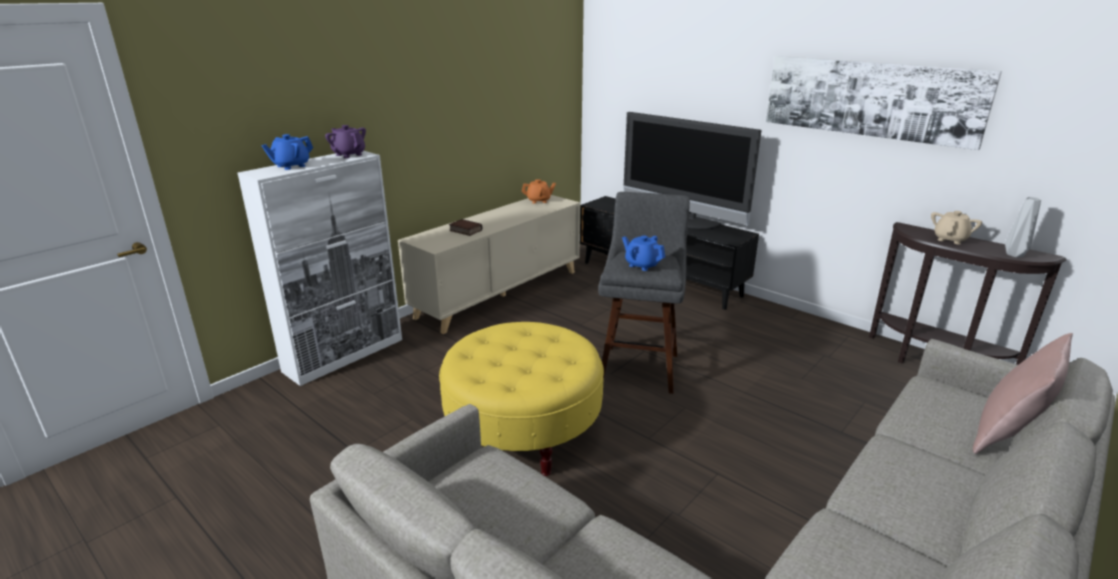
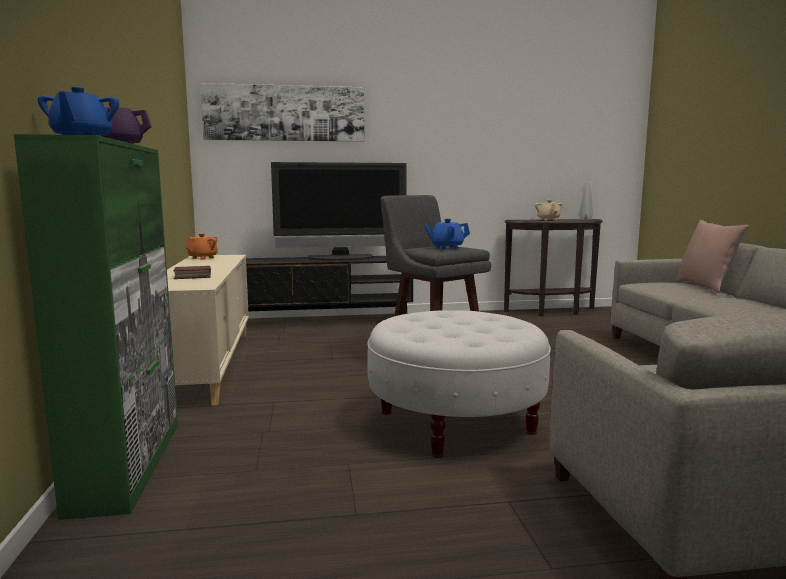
camera: 50 degrees left, 15 degrees down
white cabinet [237,151,402,386] -> green cabinet [14,134,178,520]
yellow ottoman [439,322,604,476] -> white ottoman [367,310,551,458]
picture [766,56,1002,150] -> picture moved to [200,83,364,142]

